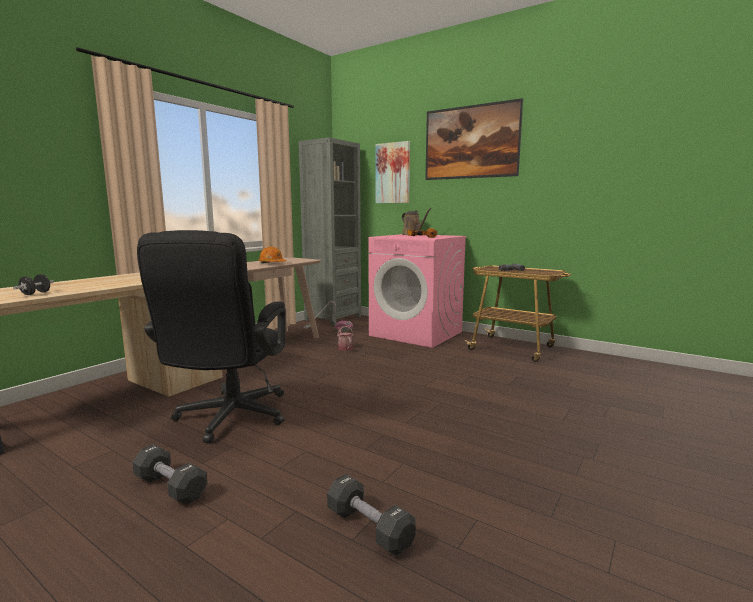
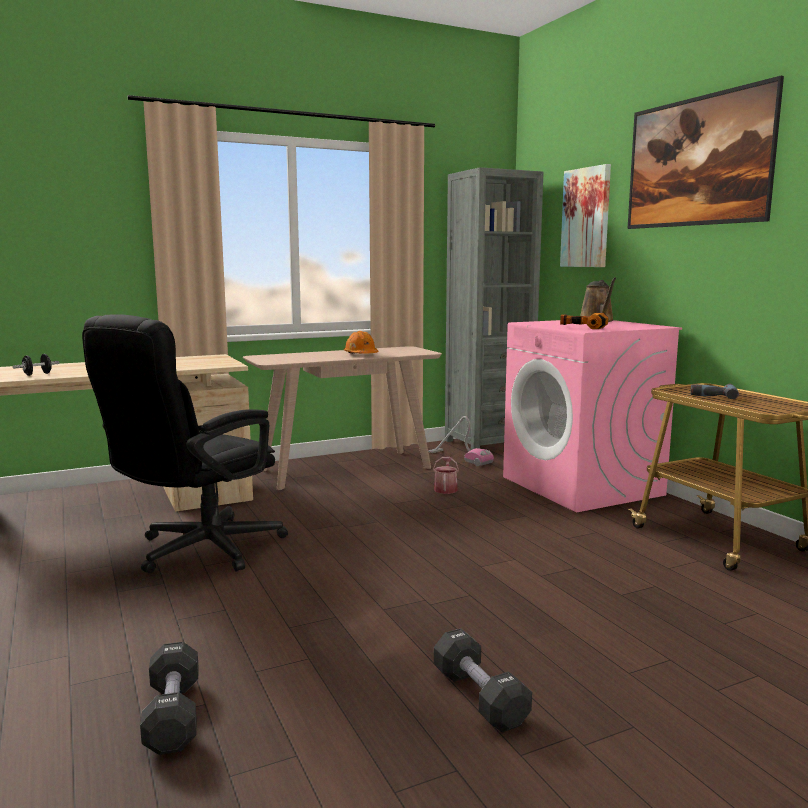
camera: 30 degrees right, 0 degrees up
black dumbbell [132,444,208,505] -> black dumbbell moved to [434,628,532,732]

